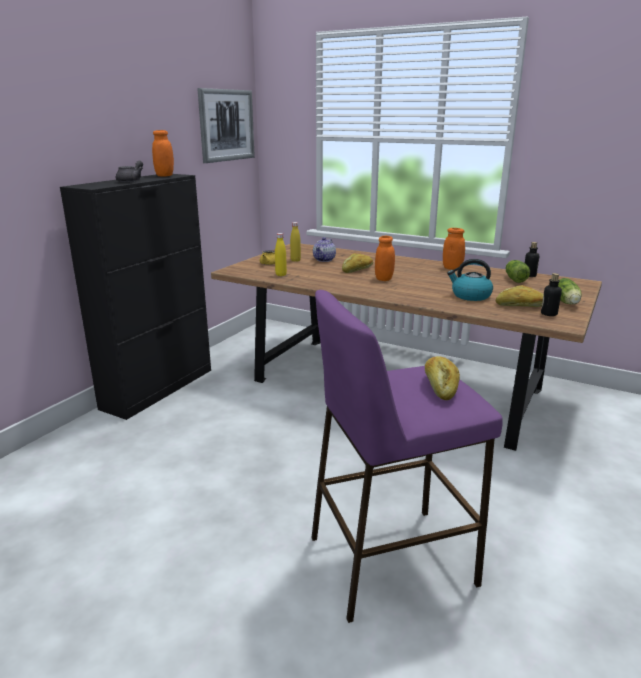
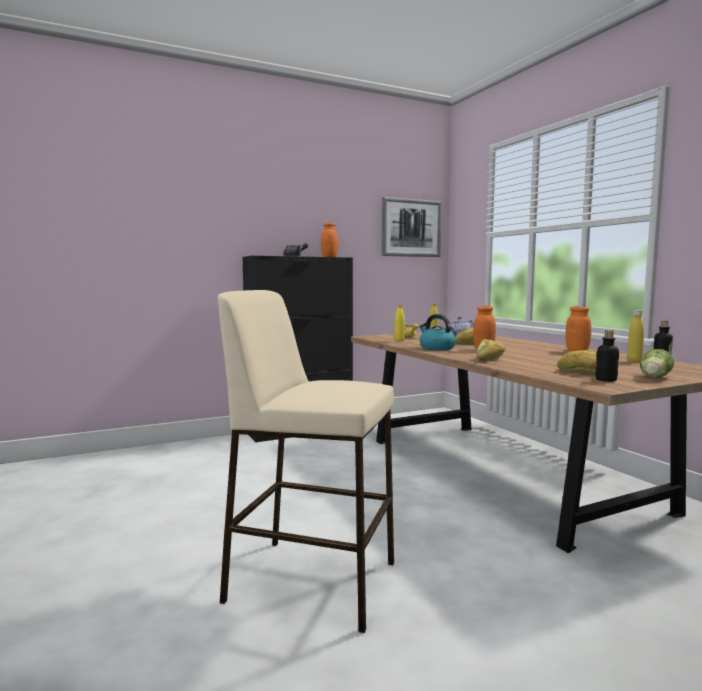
camera: 35 degrees right, 15 degrees down
purple stool [311,290,503,623] -> beige stool [218,290,394,633]
bread [425,356,460,400] -> bread moved to [476,339,506,361]
kettle [447,259,493,301] -> kettle moved to [419,314,456,350]
lettuce [506,260,530,283] -> yellow bottle [627,310,644,362]

